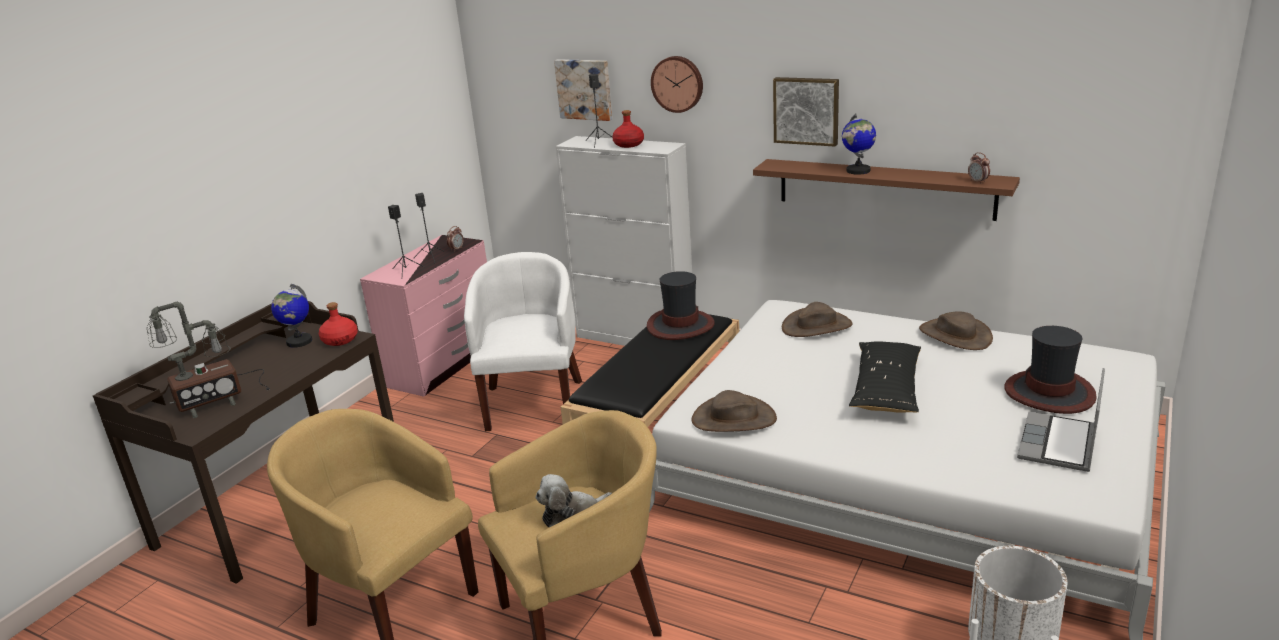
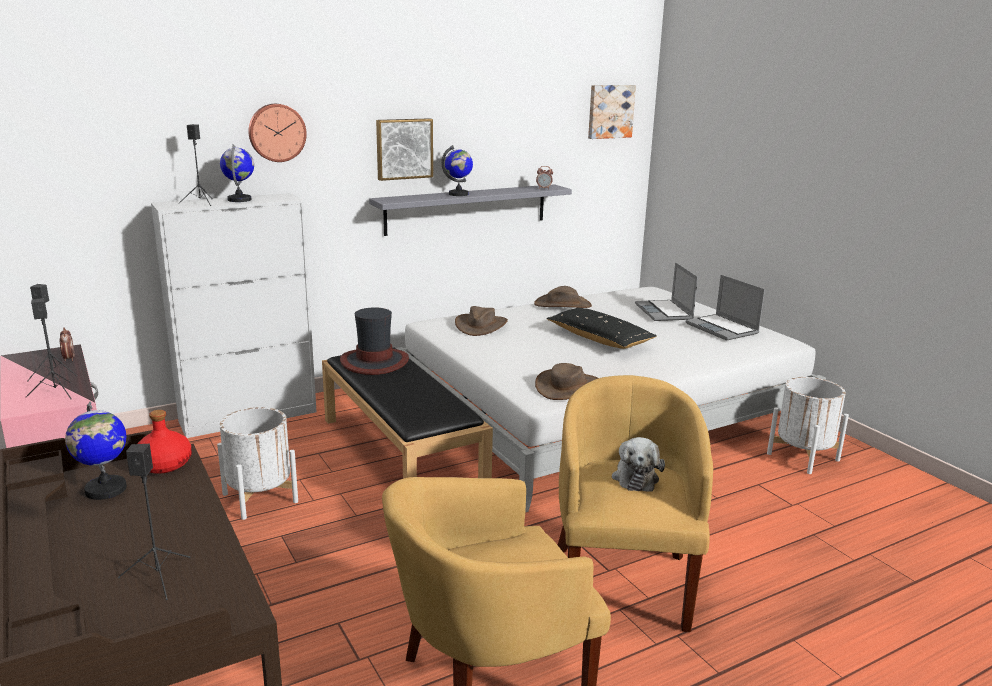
camera: 60 degrees left, 5 degrees down
table lamp [147,302,270,418] -> black speaker [118,444,191,600]
white armchair [464,252,582,431] -> white planter [217,407,298,520]
picture [554,59,612,121] -> picture moved to [588,85,636,139]
red bottle [612,110,644,148] -> globe [220,145,254,202]
brown shelf [753,159,1020,221] -> grey shelf [369,184,572,236]
hat [1004,326,1097,414] -> laptop [635,262,698,321]

